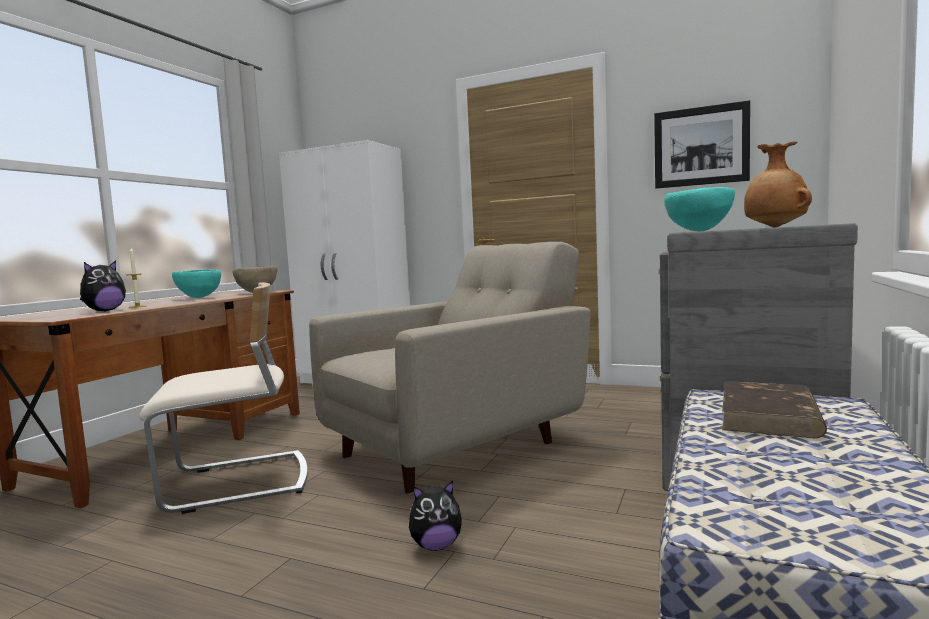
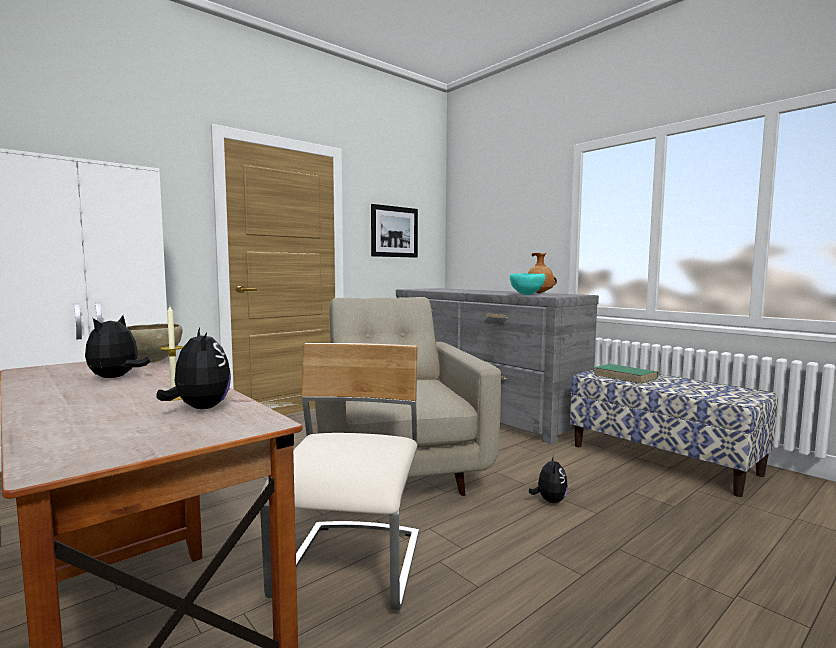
camera: 65 degrees left, 0 degrees up
turquoise bowl [172,270,221,298] -> plush toy [85,315,150,378]
brown book [722,381,827,438] -> green book [594,364,658,384]

